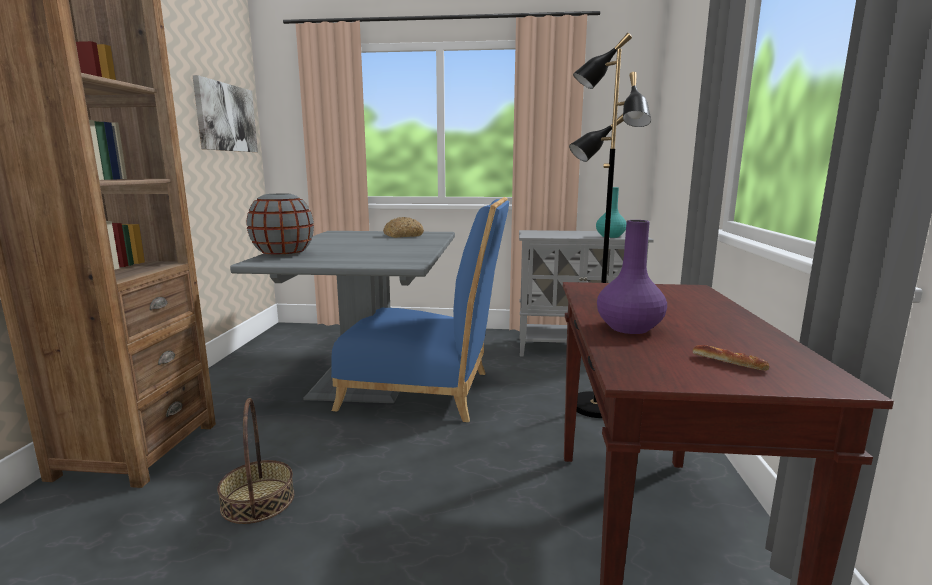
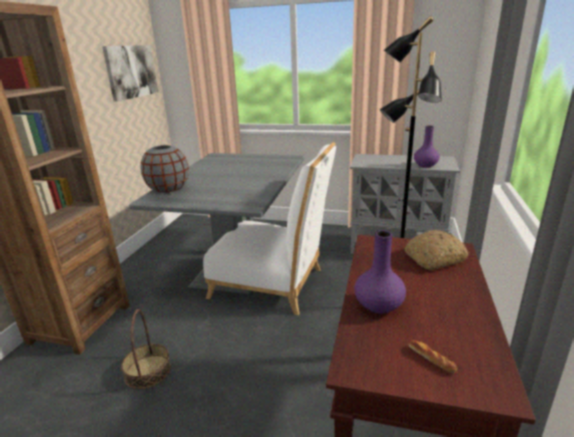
camera: 10 degrees right, 10 degrees up
blue chair [331,197,509,422] -> white chair [203,142,336,315]
bread [383,217,424,238] -> bread moved to [405,230,468,270]
turquoise vase [596,187,626,238] -> purple vase [414,126,440,168]

